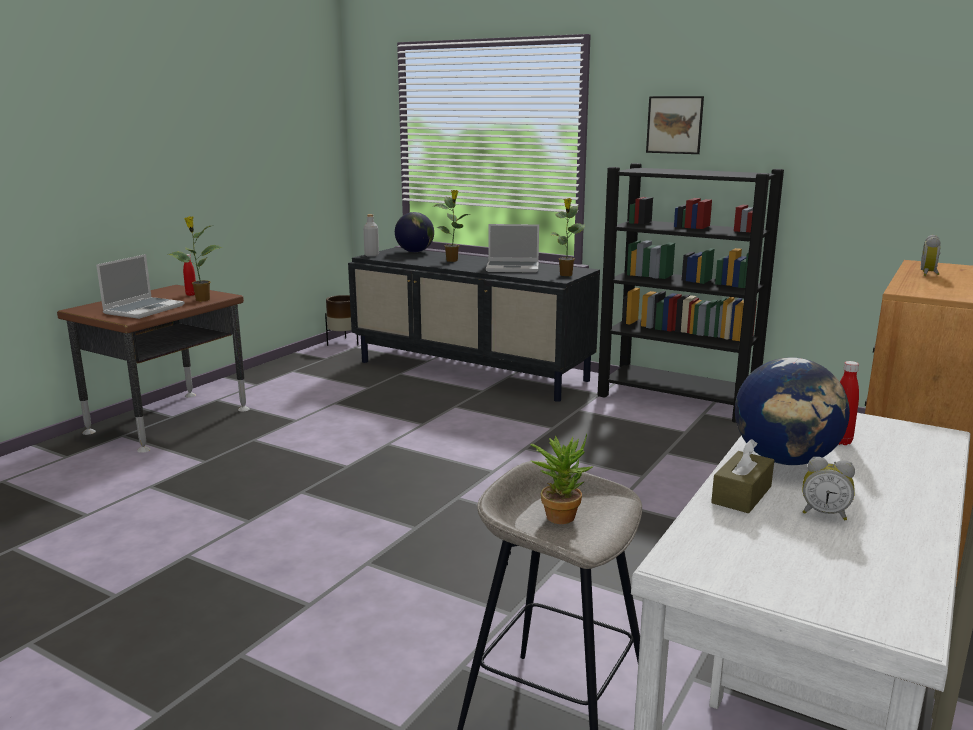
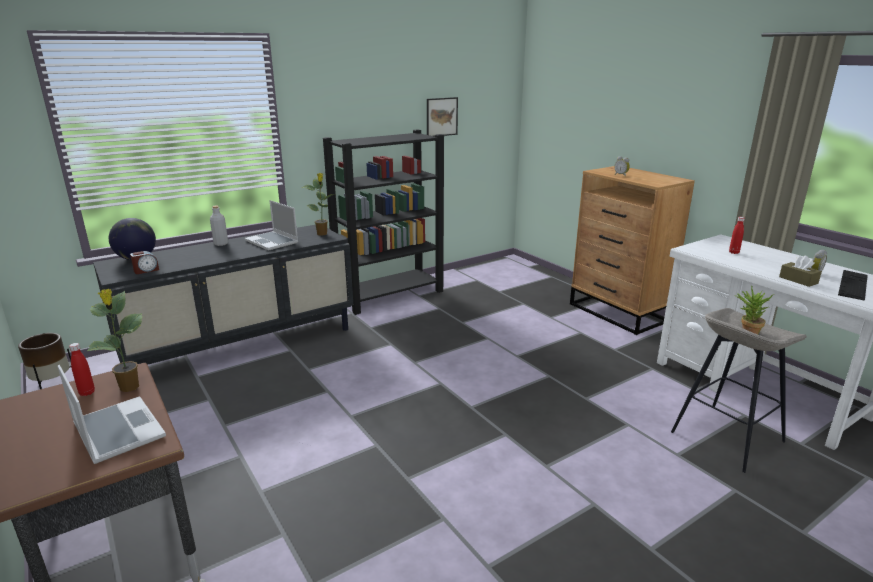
camera: 65 degrees left, 5 degrees up
grey bottle [363,214,379,257] -> grey bottle moved to [210,206,228,246]
potted plant [432,190,469,262] -> none
laptop [486,224,539,273] -> laptop turned 105 degrees clockwise [245,200,298,251]
picture [646,96,704,154] -> picture moved to [427,97,458,137]
globe [735,358,850,465] -> none
none -> alarm clock [130,251,159,274]
none -> keyboard [838,270,868,301]

